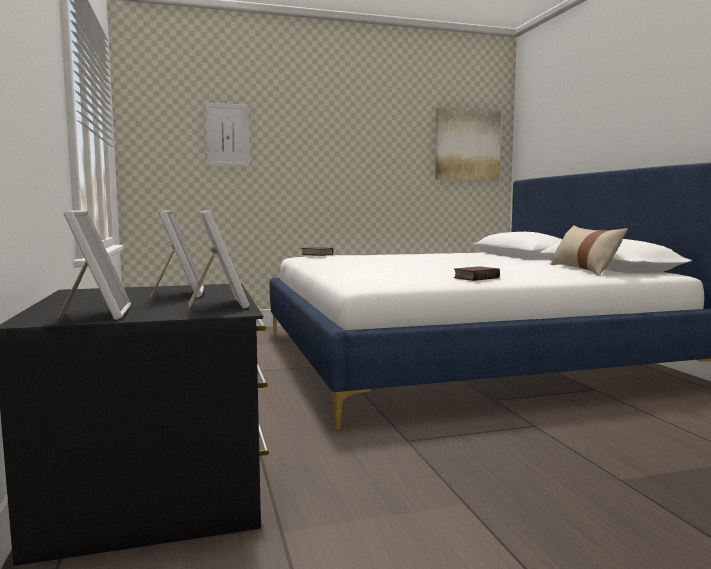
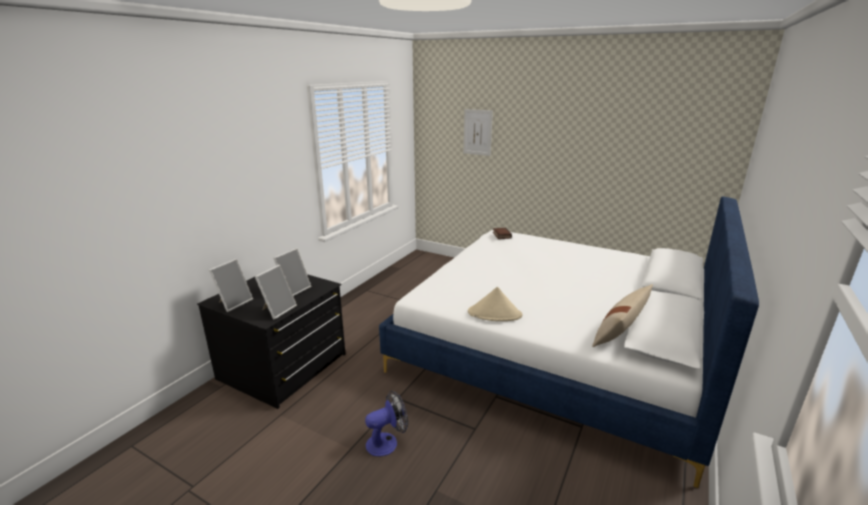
camera: 45 degrees right, 15 degrees up
picture [435,108,501,181] -> none
book [454,266,500,281] -> beige hat [468,287,522,321]
none -> fan [365,391,408,457]

